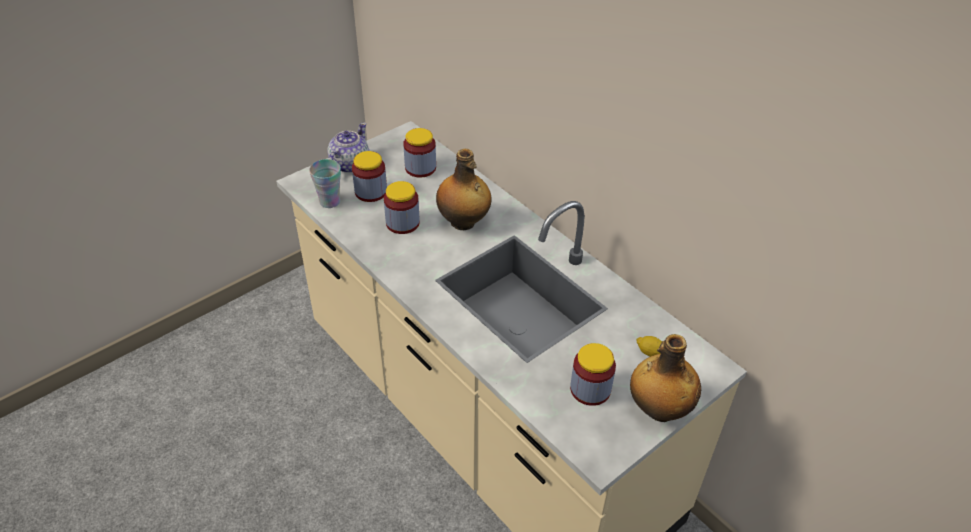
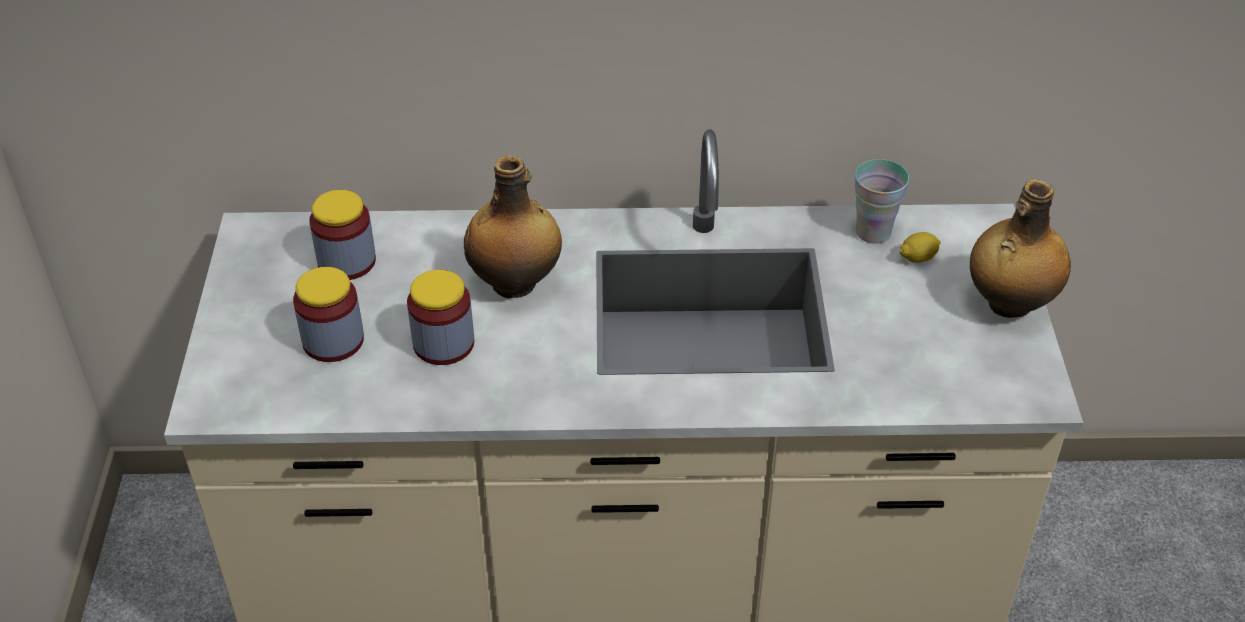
camera: 50 degrees left, 0 degrees up
cup [309,159,341,208] -> cup moved to [855,159,909,244]
teapot [327,123,369,173] -> none
jar [570,343,616,406] -> none

